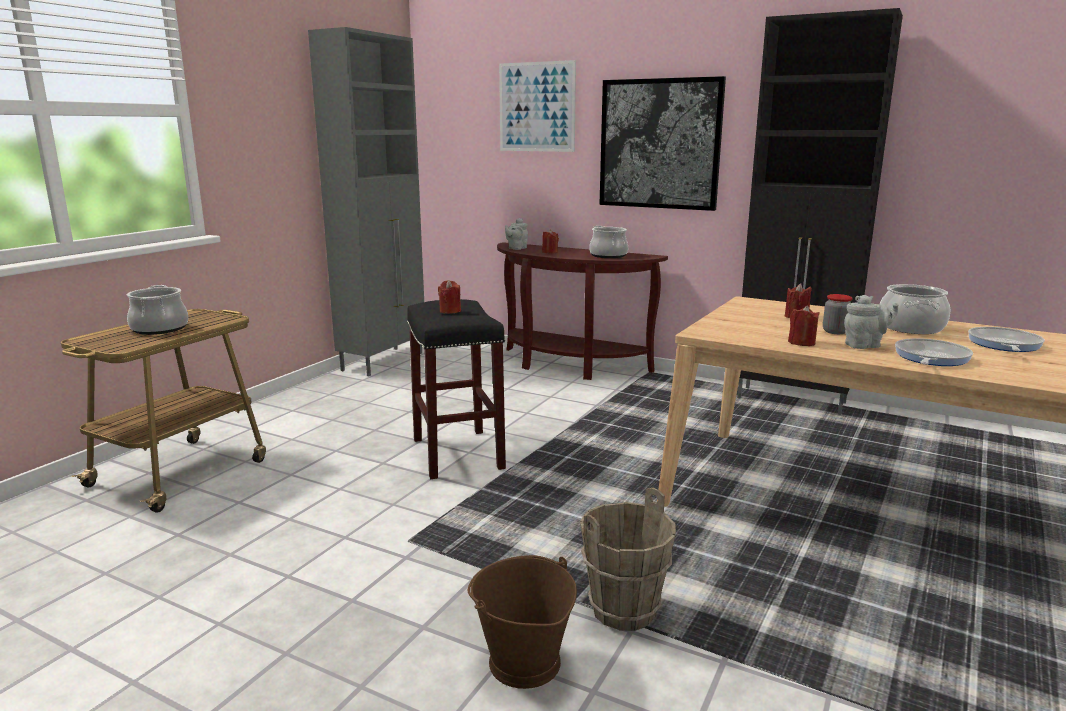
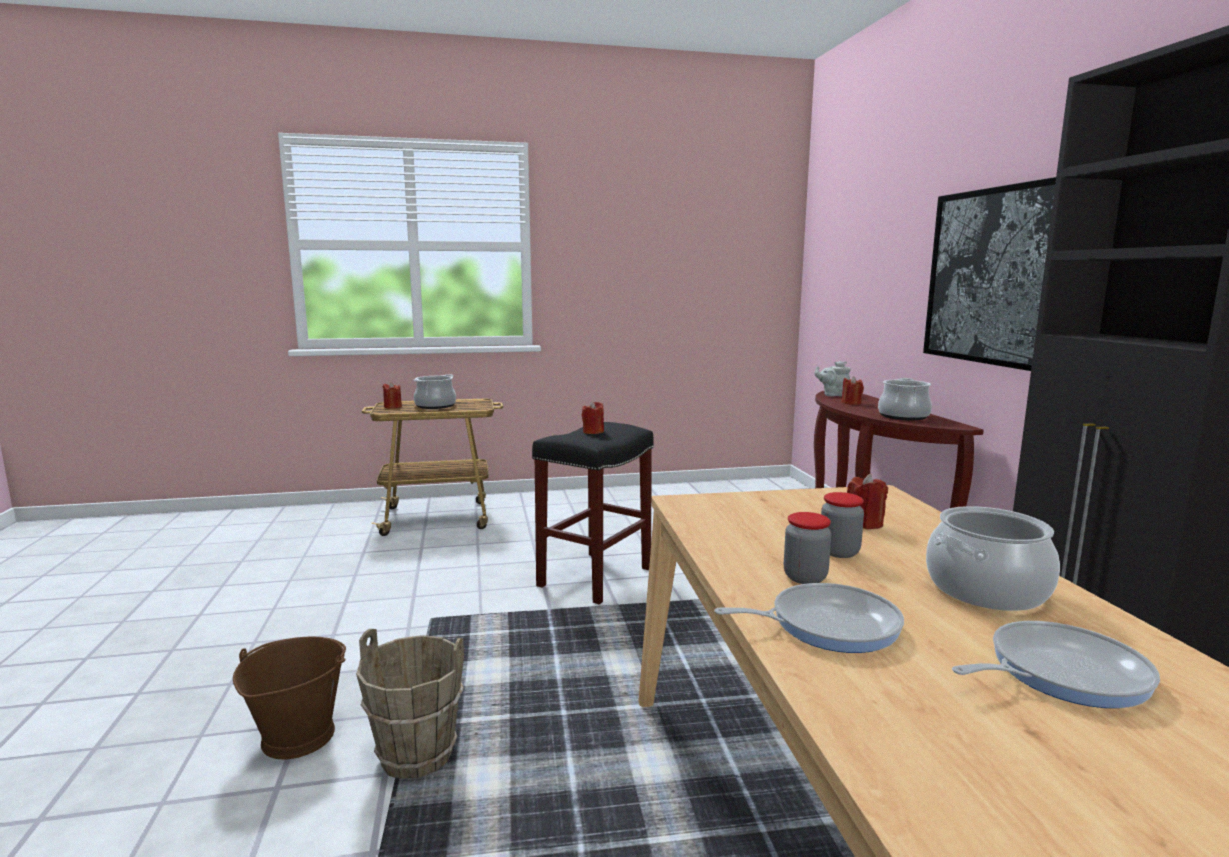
camera: 50 degrees right, 5 degrees down
grey cabinet [308,27,424,376] -> none
picture [499,60,576,152] -> none
red candle [788,305,820,346] -> red candle moved to [383,382,402,409]
grey teapot [844,295,899,349] -> jar [784,512,831,584]

